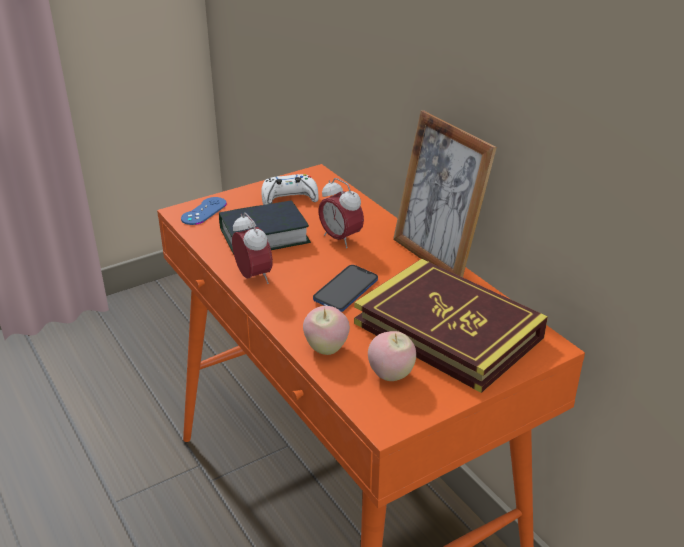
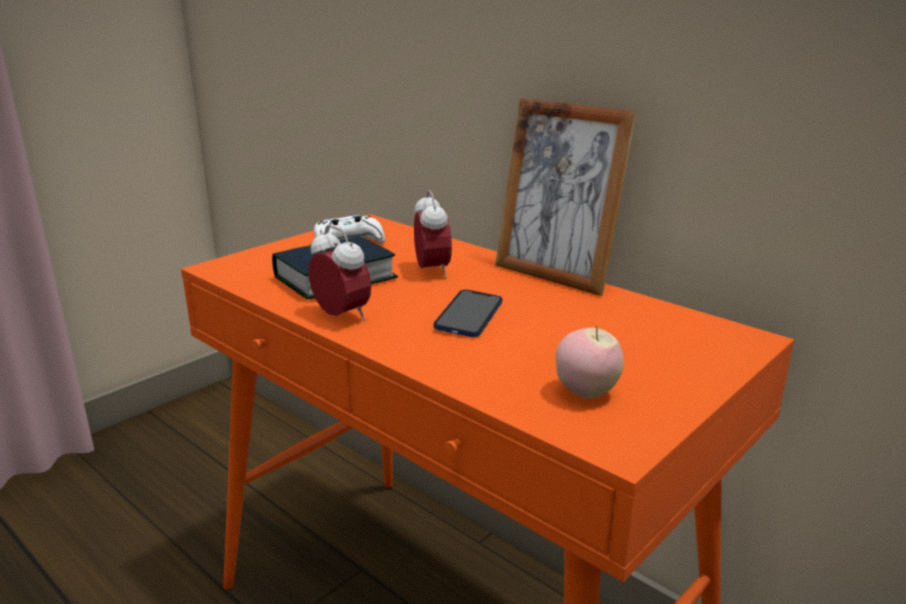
camera: 15 degrees left, 10 degrees down
blue game controller [181,197,227,225] -> none
apple [303,306,350,355] -> none
alarm clock [318,178,364,248] -> alarm clock turned 135 degrees counterclockwise [414,190,452,278]
book [354,259,548,393] -> none

